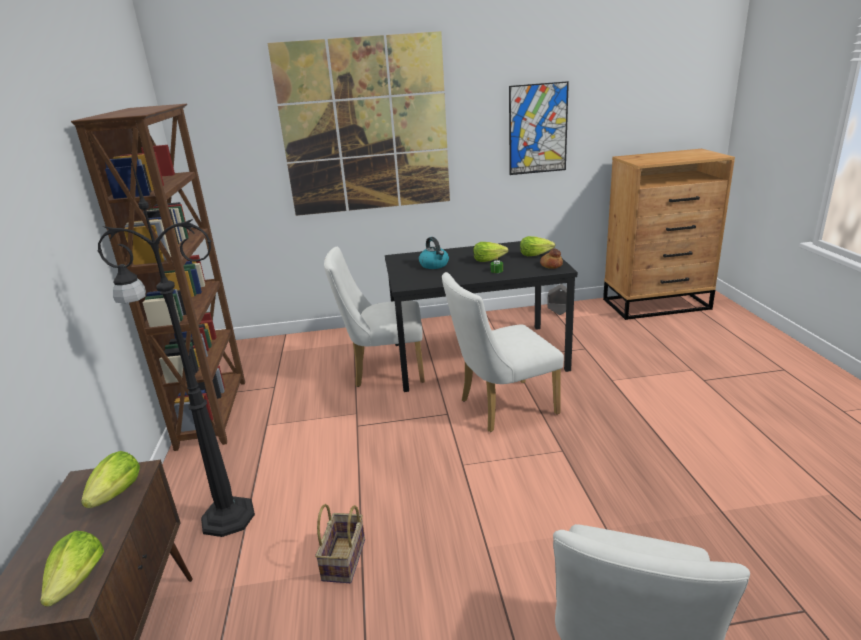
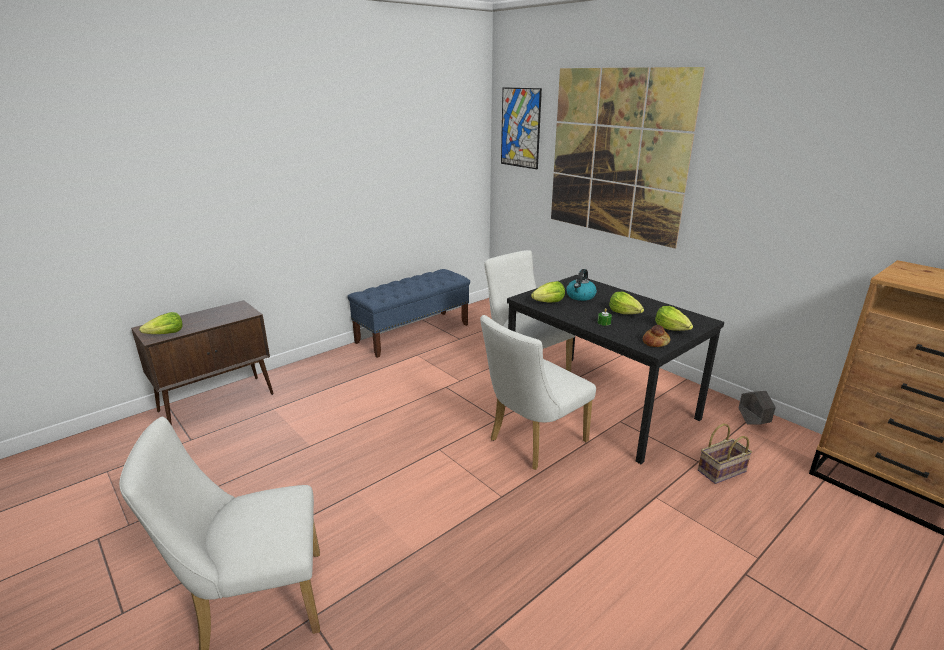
camera: 55 degrees right, 0 degrees up
brown bookcase [71,104,245,451] -> blue bench [347,269,470,358]
lettuce [81,451,140,508] -> lettuce moved to [531,281,565,303]
black floor lamp [97,160,255,537] -> none
basket [315,504,365,583] -> basket moved to [698,424,752,484]
white chair [442,272,564,432] -> white chair turned 75 degrees counterclockwise [480,315,596,470]
picture [509,81,569,175] -> picture moved to [501,87,542,169]

